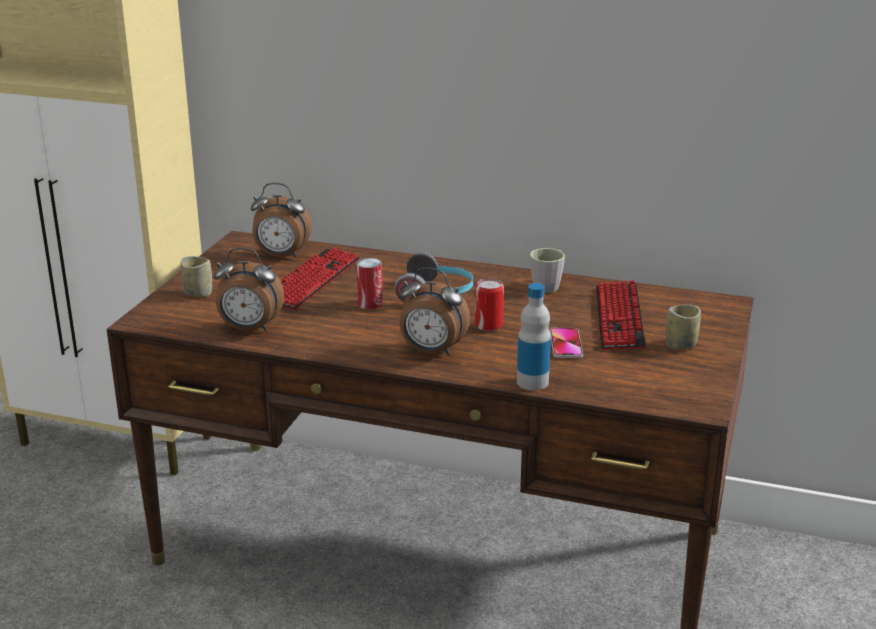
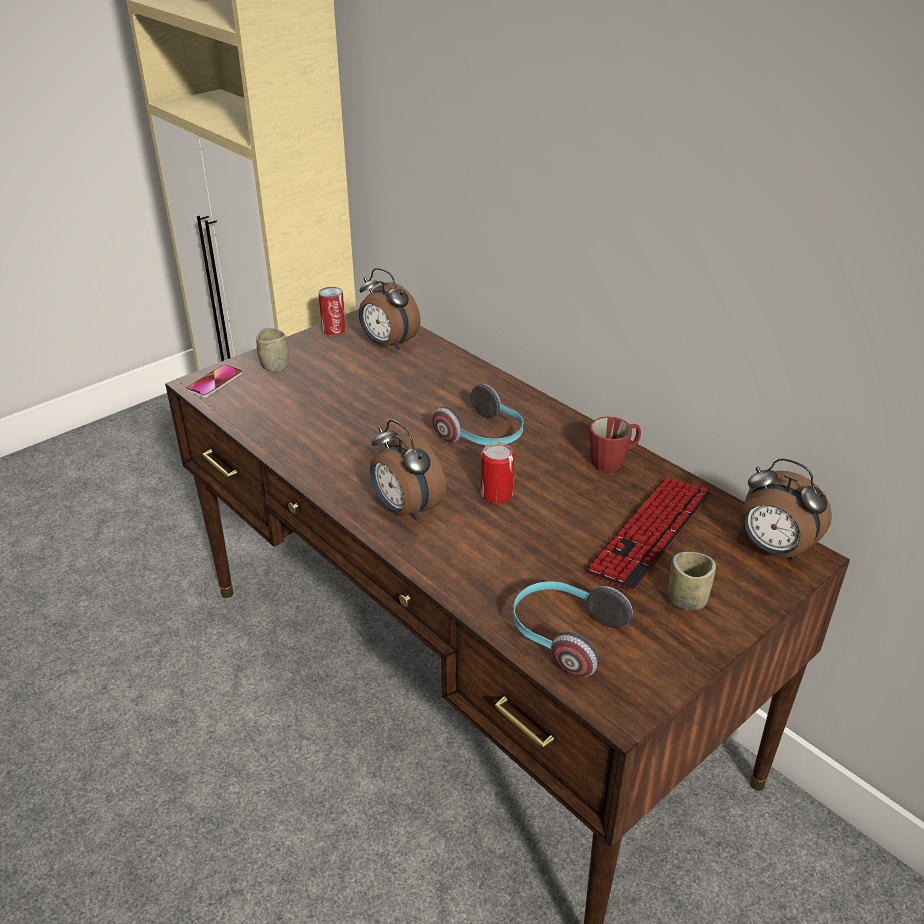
camera: 30 degrees right, 10 degrees up
alarm clock [214,248,284,332] -> alarm clock moved to [740,458,832,561]
keyboard [281,248,360,310] -> none
can [356,258,383,309] -> can moved to [318,287,346,336]
bottle [517,283,551,390] -> none
grey mug [530,248,565,293] -> red mug [590,417,641,472]
phone [550,328,583,358] -> phone moved to [186,364,243,398]
none -> headphones [513,581,633,677]

